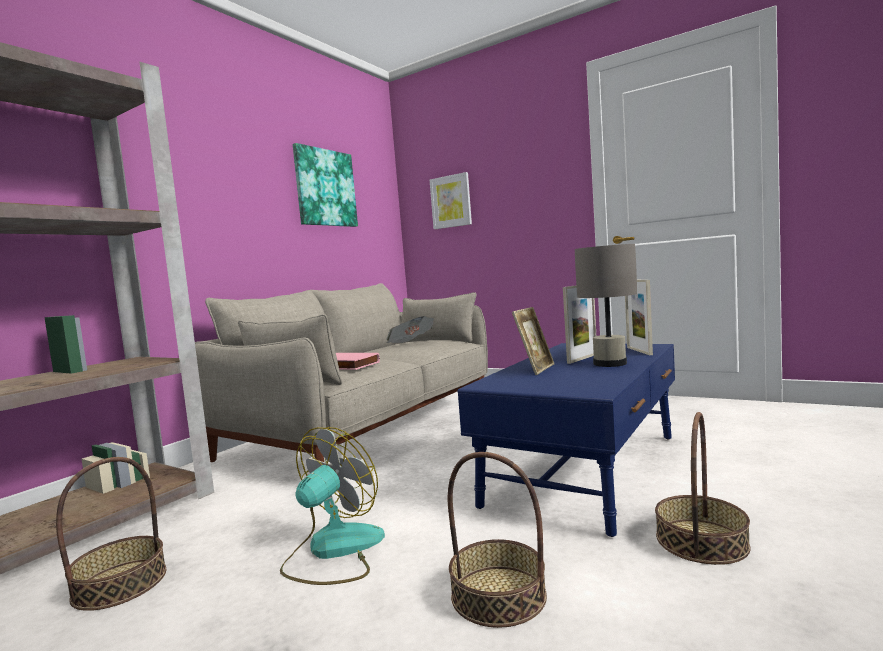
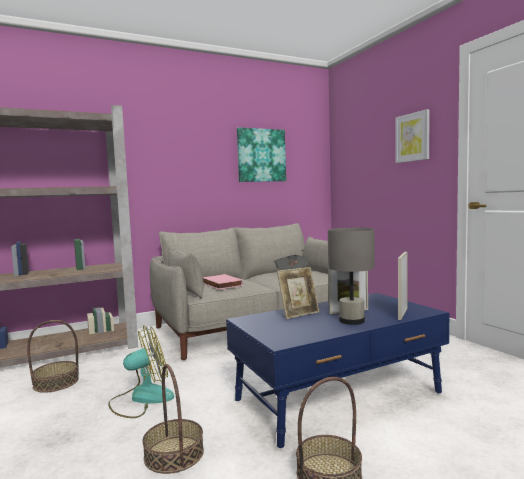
camera: 30 degrees right, 0 degrees up
picture [430,172,472,229] -> picture moved to [396,109,430,163]

